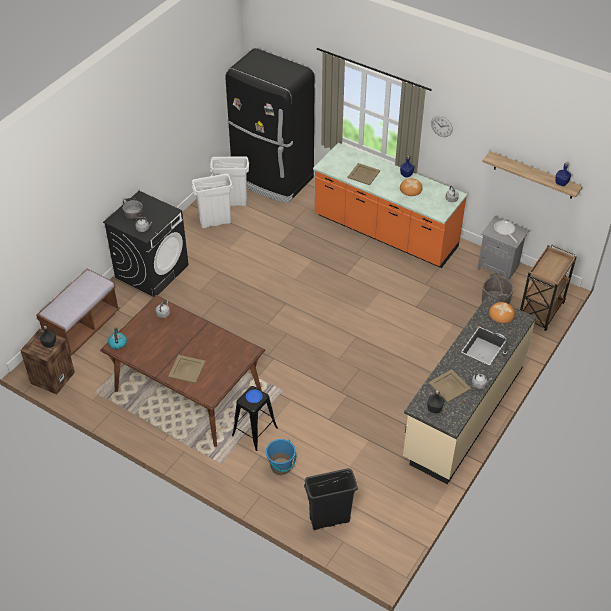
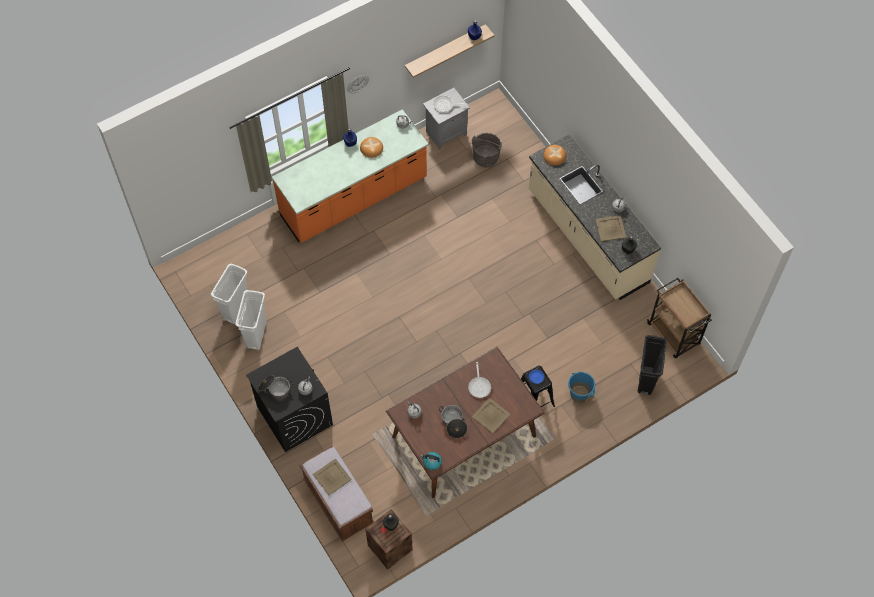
camera: 65 degrees left, 15 degrees up
black fridge [225,48,315,203] -> none
beige tray [347,163,380,185] -> beige tray moved to [313,458,352,495]
brown cart [520,244,577,331] -> brown cart moved to [647,278,712,358]
none -> cooking pot [439,405,467,438]
none -> frying pan [468,362,491,398]

